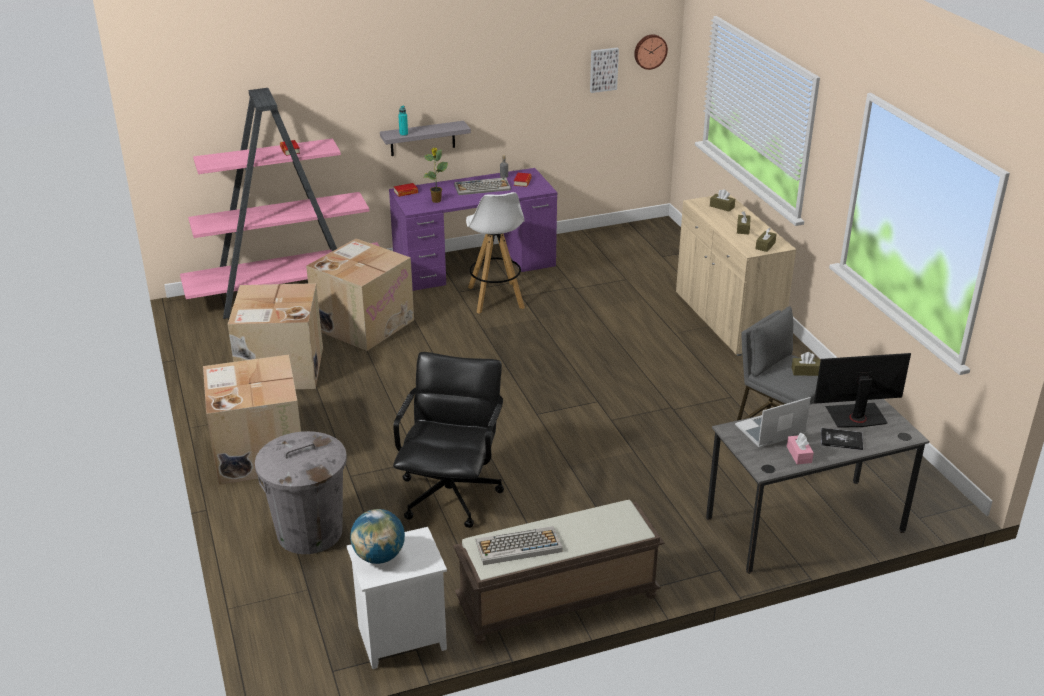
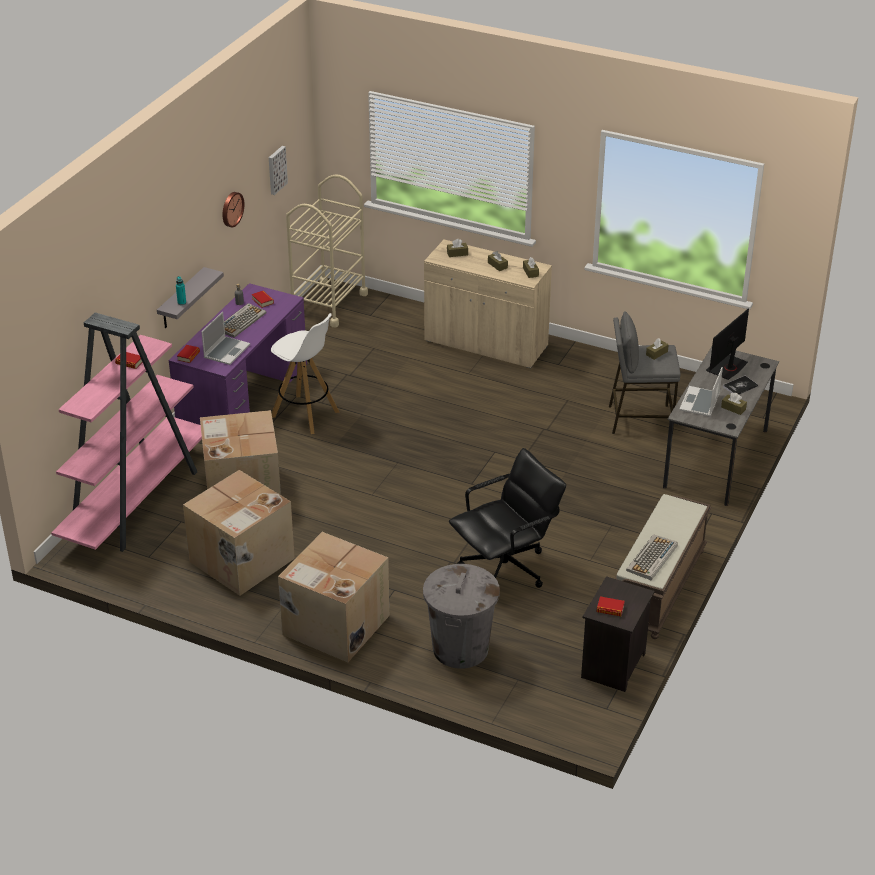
camera: 45 degrees left, 5 degrees up
white nightstand [347,527,447,669] -> black nightstand [581,576,654,692]
globe [350,509,405,564] -> book [596,596,625,616]
black office chair [393,352,504,528] -> black office chair turned 90 degrees clockwise [449,448,566,588]
potted plant [423,148,448,203] -> laptop [201,312,250,365]
wall clock [634,34,668,70] -> wall clock moved to [222,192,244,227]
pink tissue box [787,432,814,464] -> brown tissue box [721,393,747,415]
none -> beige cart [286,174,368,327]

